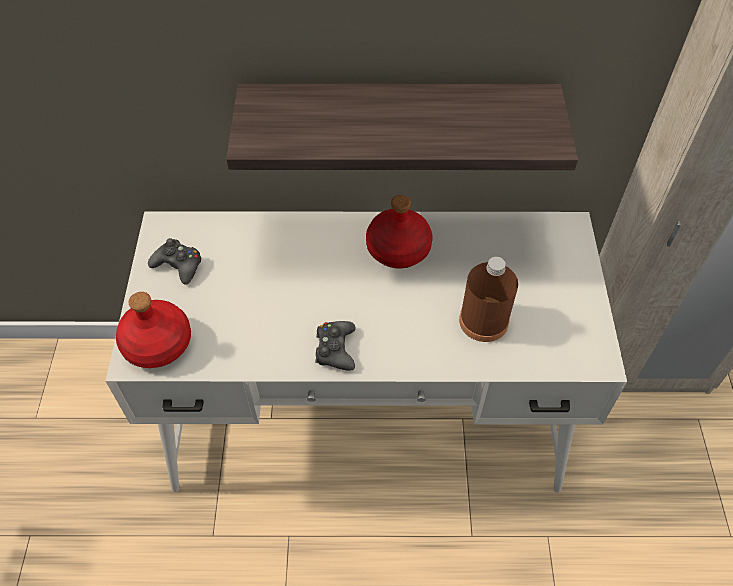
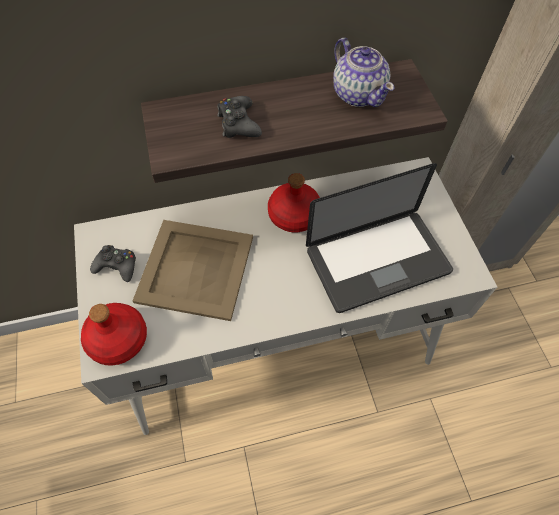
camera: 15 degrees left, 5 degrees up
black game controller [315,321,356,371] -> black game controller moved to [217,96,262,138]
brown bottle [459,257,518,342] -> laptop [306,163,453,313]
none -> beige tray [133,220,253,321]
none -> teapot [333,38,394,107]

